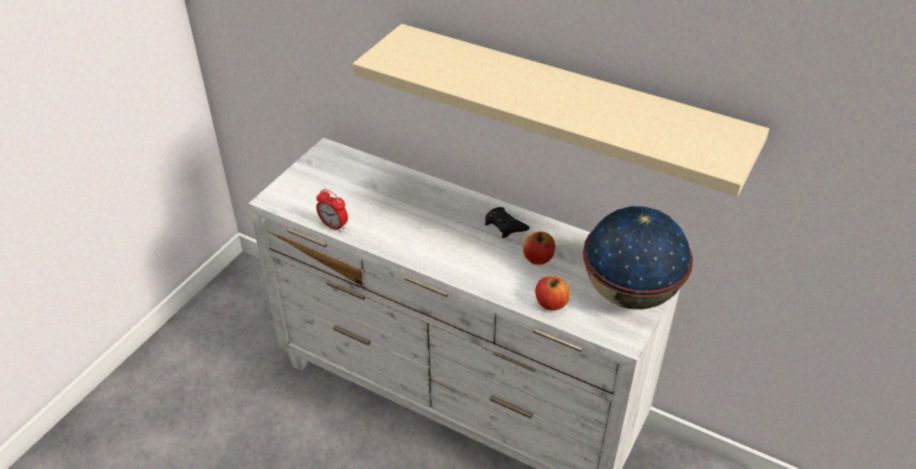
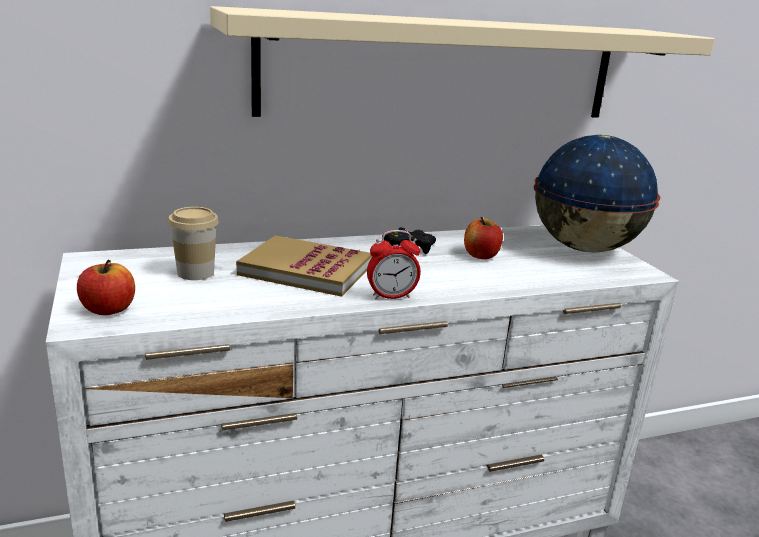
camera: 50 degrees left, 20 degrees down
alarm clock [316,189,348,232] -> alarm clock moved to [367,230,421,299]
apple [535,276,570,311] -> apple moved to [77,260,135,315]
none -> cup [168,207,219,280]
none -> book [236,235,373,297]

